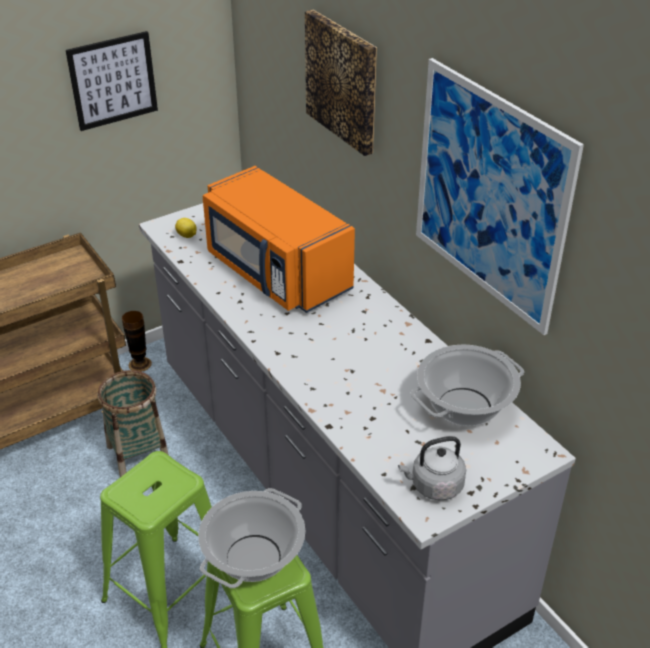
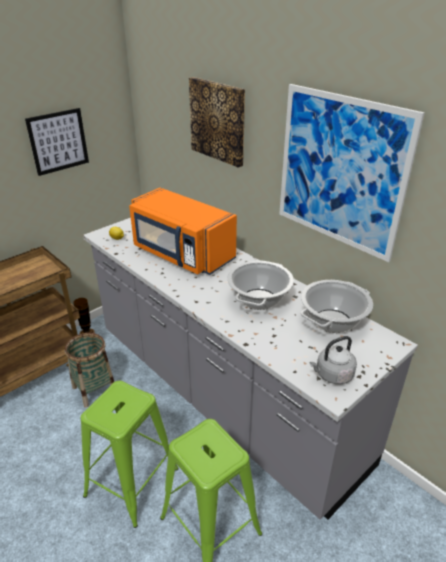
camera: 10 degrees left, 5 degrees down
cooking pot [198,488,305,588] -> cooking pot moved to [227,260,294,310]

